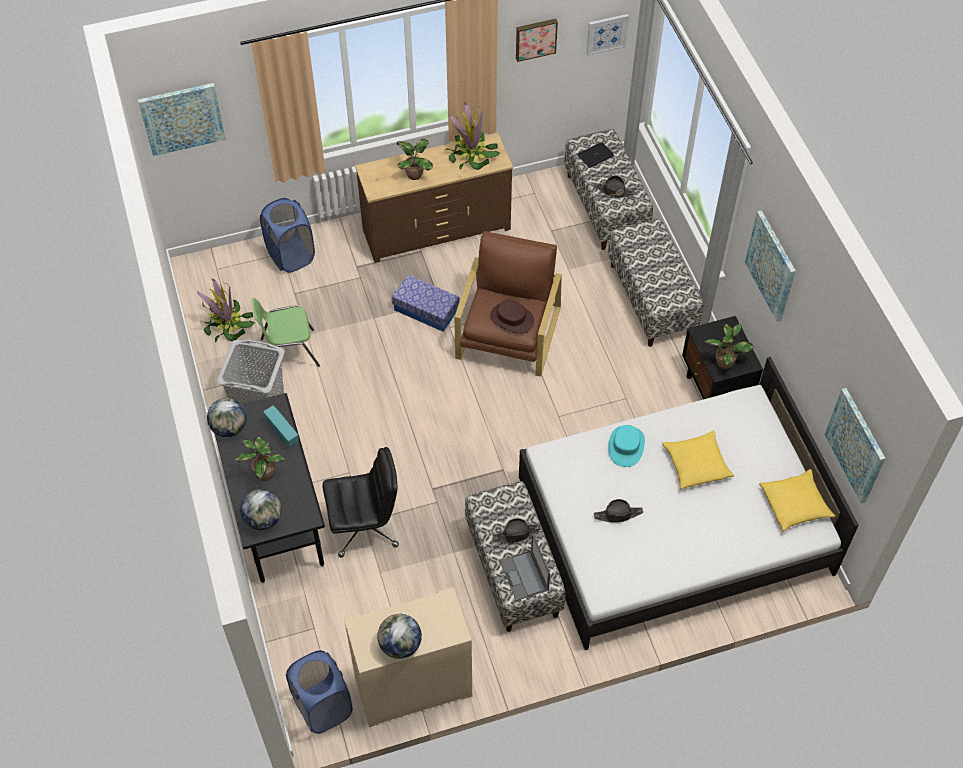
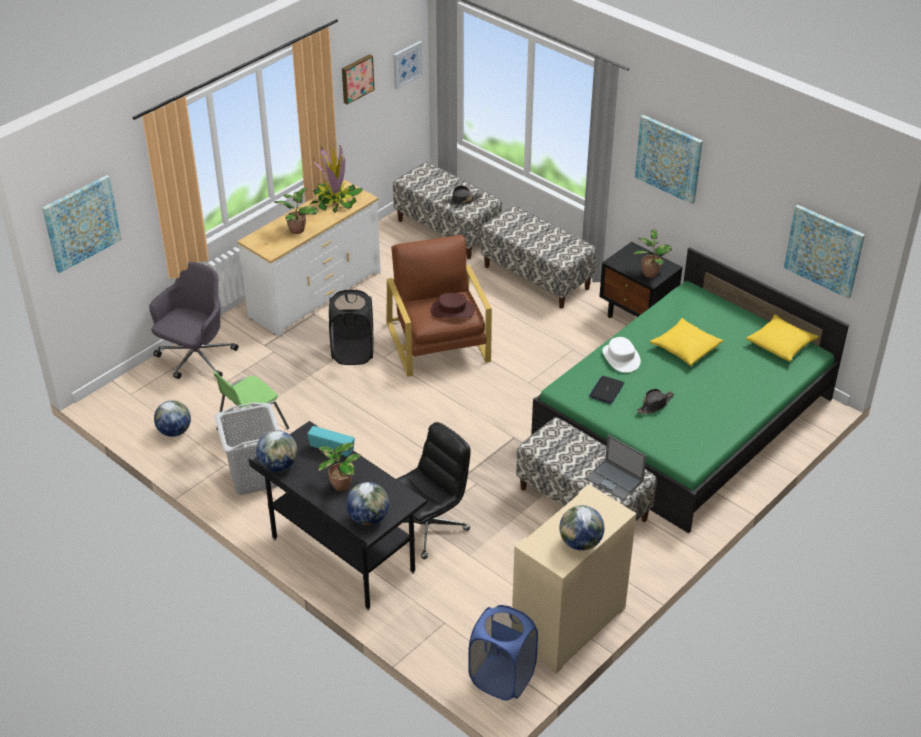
camera: 30 degrees left, 15 degrees down
potted plant [197,279,255,342] -> globe [154,400,191,437]
blue laundry basket [260,198,315,273] -> grey office chair [149,262,239,379]
brown dresser [355,132,513,263] -> white dresser [237,180,381,336]
storage box [392,275,460,332] -> black laundry basket [329,290,374,365]
black hat [492,518,542,543] -> none
white bed [519,357,859,650] -> green bed [531,247,849,533]
laptop [578,142,614,168] -> laptop moved to [589,376,624,404]
turquoise hat [608,425,645,467] -> white hat [603,337,641,373]

